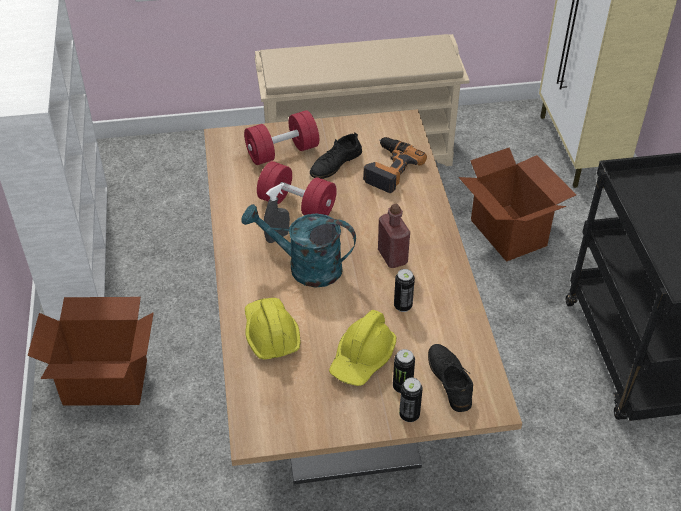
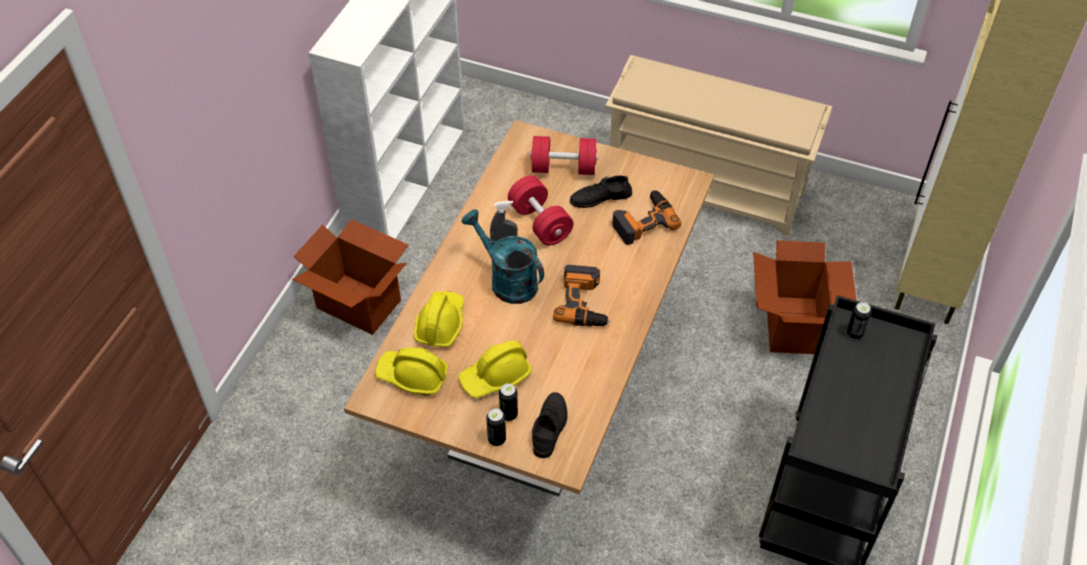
camera: 30 degrees right, 5 degrees up
red bottle [378,204,410,268] -> power drill [553,265,611,326]
can [394,269,415,312] -> can moved to [847,302,871,339]
none -> yellow hard hat [375,347,448,395]

